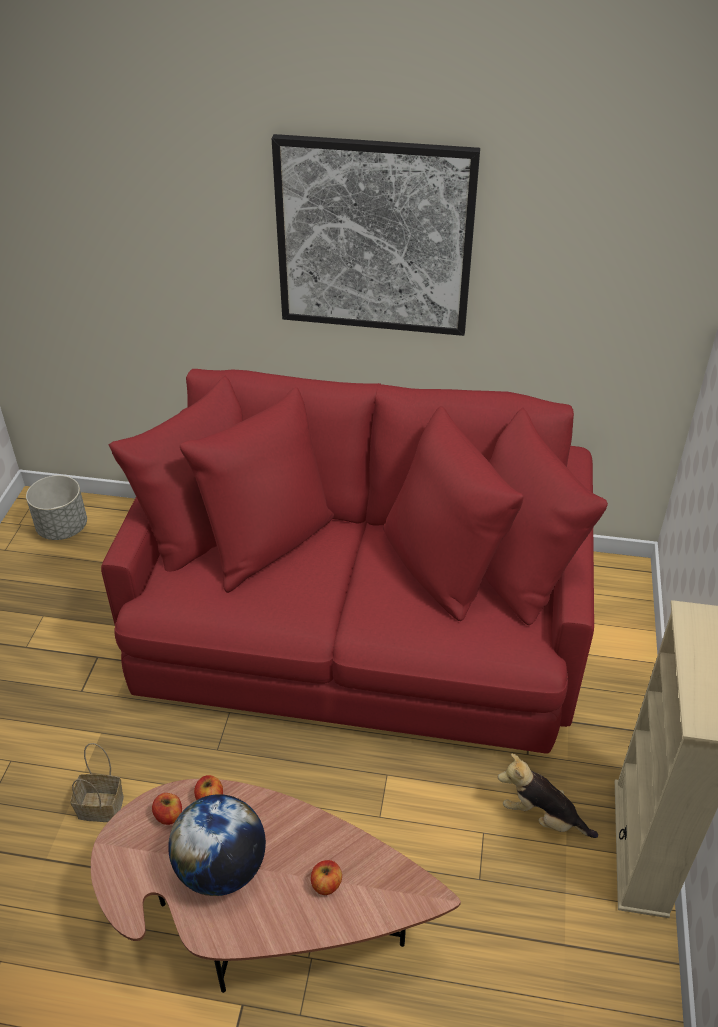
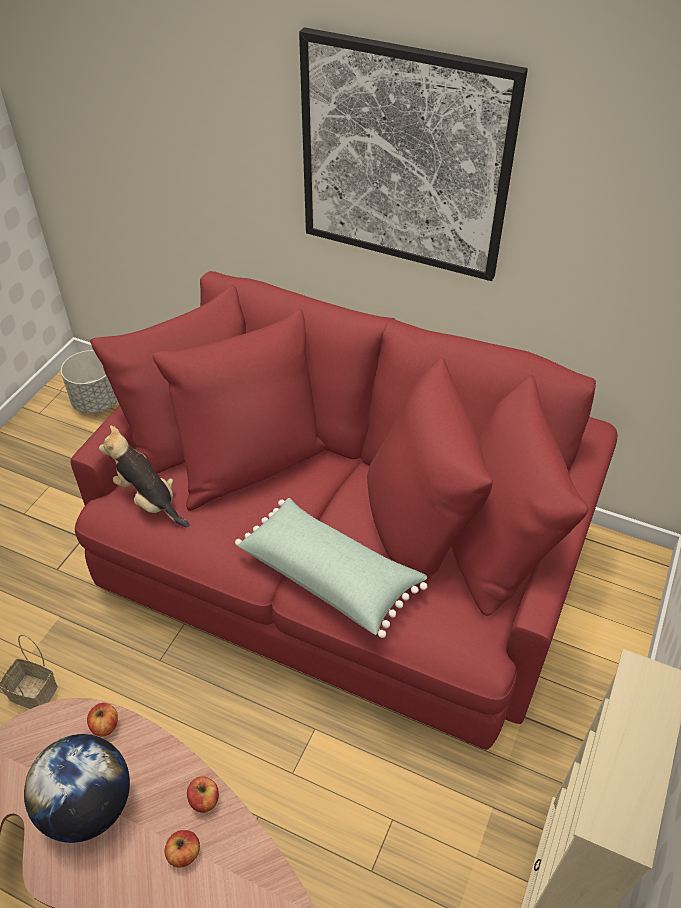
camera: 15 degrees right, 5 degrees up
apple [152,793,182,825] -> apple moved to [187,776,219,813]
plush toy [498,754,598,838] -> plush toy moved to [99,425,190,527]
none -> green pillow [235,498,427,638]

